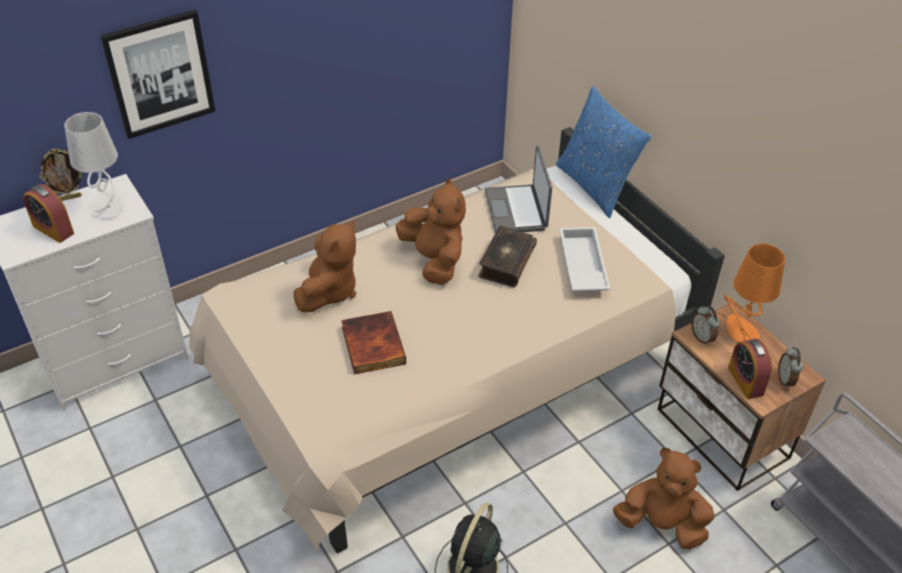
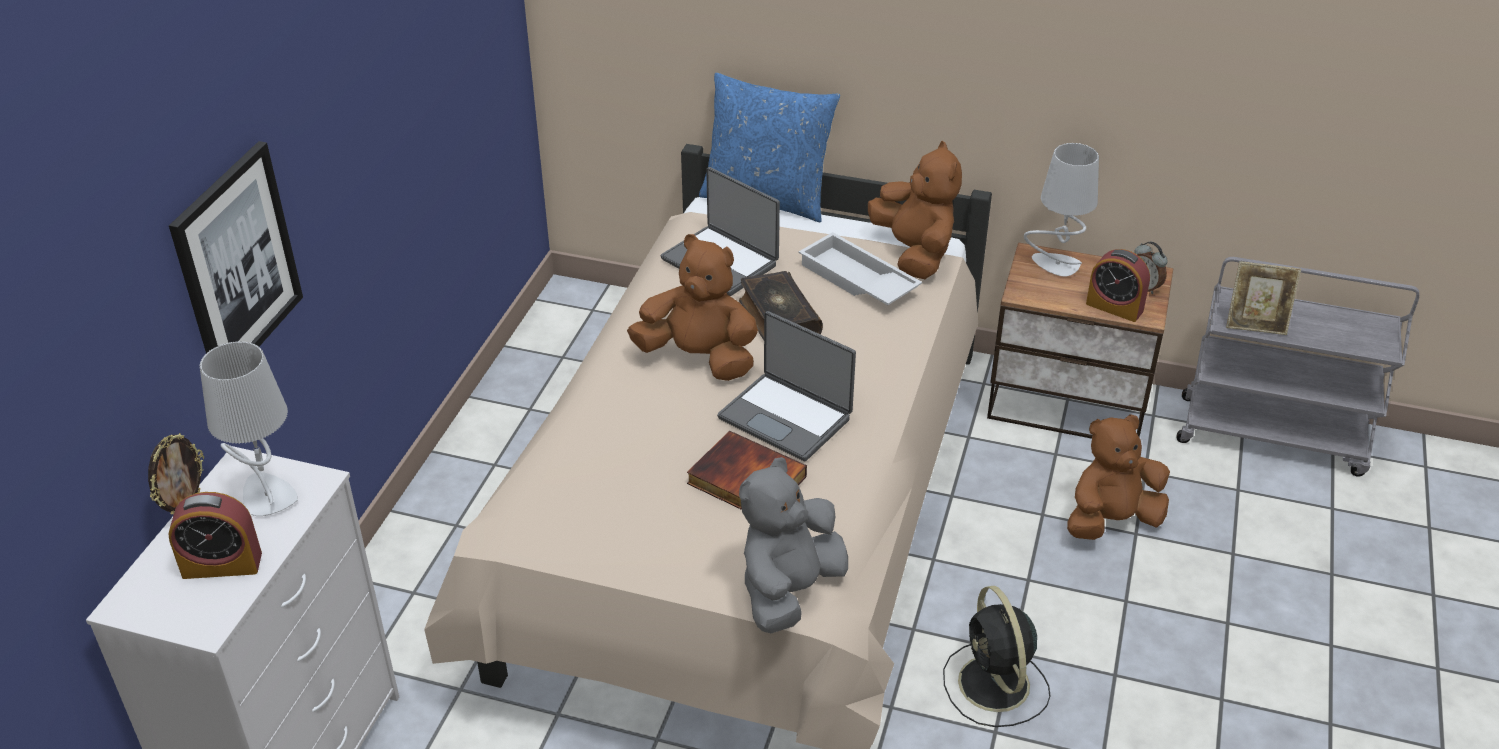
camera: 40 degrees left, 5 degrees down
brown plush toy [293,221,356,312] -> brown plush toy moved to [868,141,962,279]
alarm clock [691,305,720,345] -> none
orange table lamp [724,243,785,342] -> grey table lamp [1024,143,1099,277]
none -> laptop [717,311,856,461]
none -> grey plush toy [739,457,848,633]
none -> picture frame [1226,261,1301,335]

